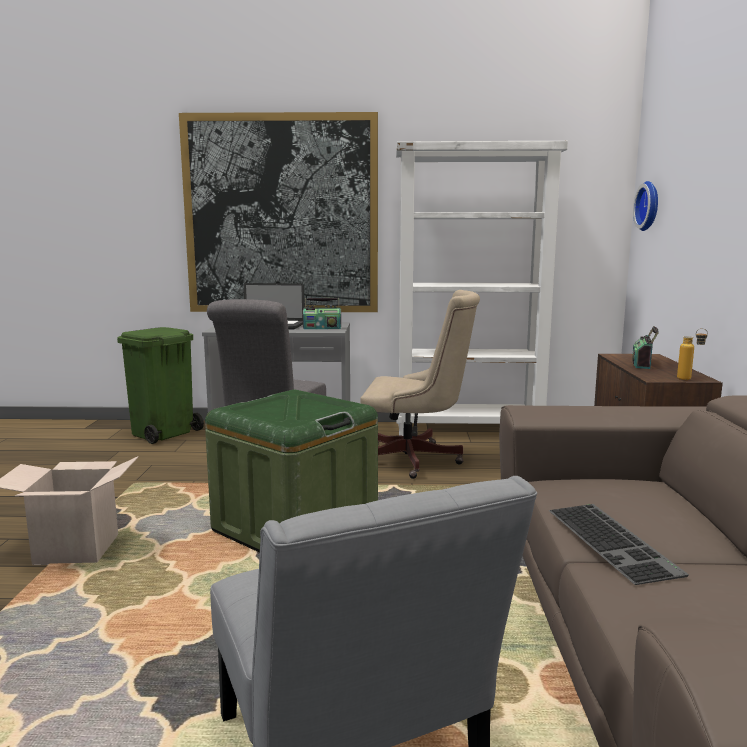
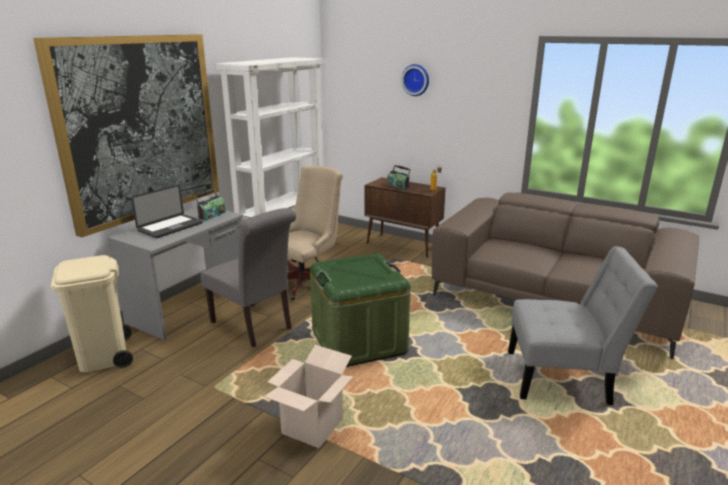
camera: 60 degrees left, 10 degrees up
green trash can [117,327,204,444] -> beige trash can [51,255,133,373]
keyboard [549,504,689,585] -> none
wall clock [633,181,658,231] -> wall clock moved to [401,64,429,96]

